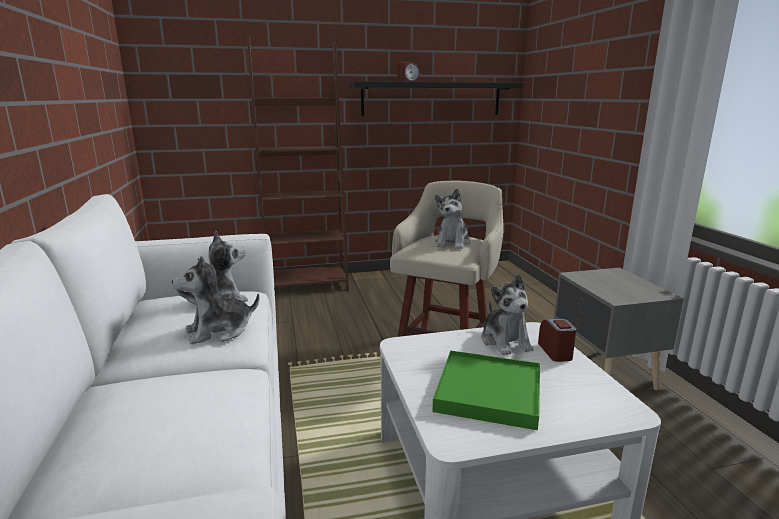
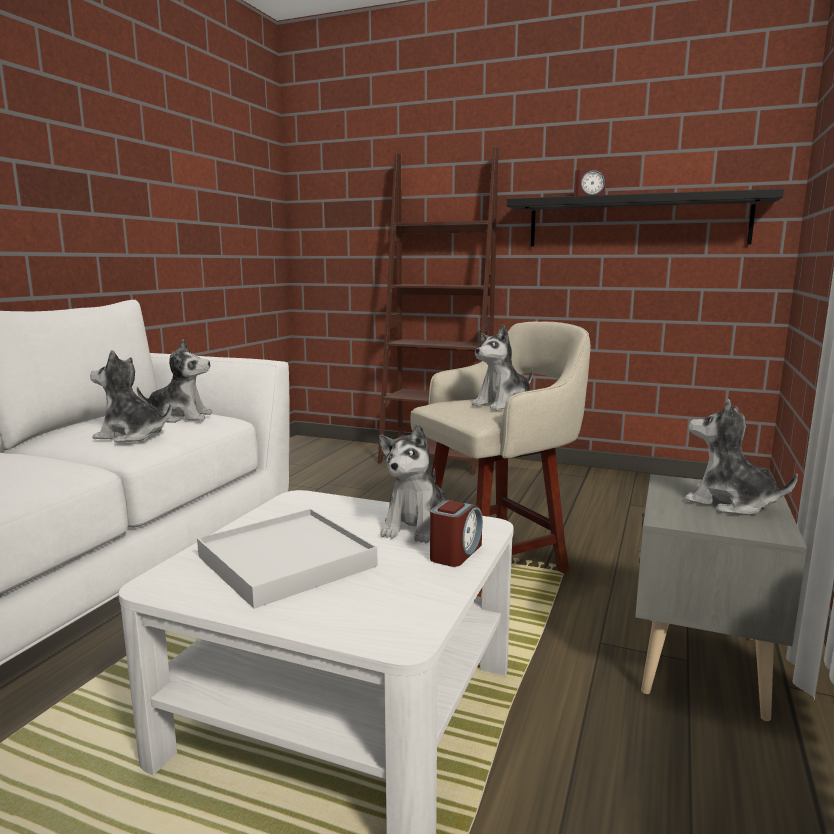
camera: 35 degrees right, 5 degrees down
green tray [432,351,540,430] -> white tray [197,509,378,609]
none -> plush toy [684,399,798,515]

